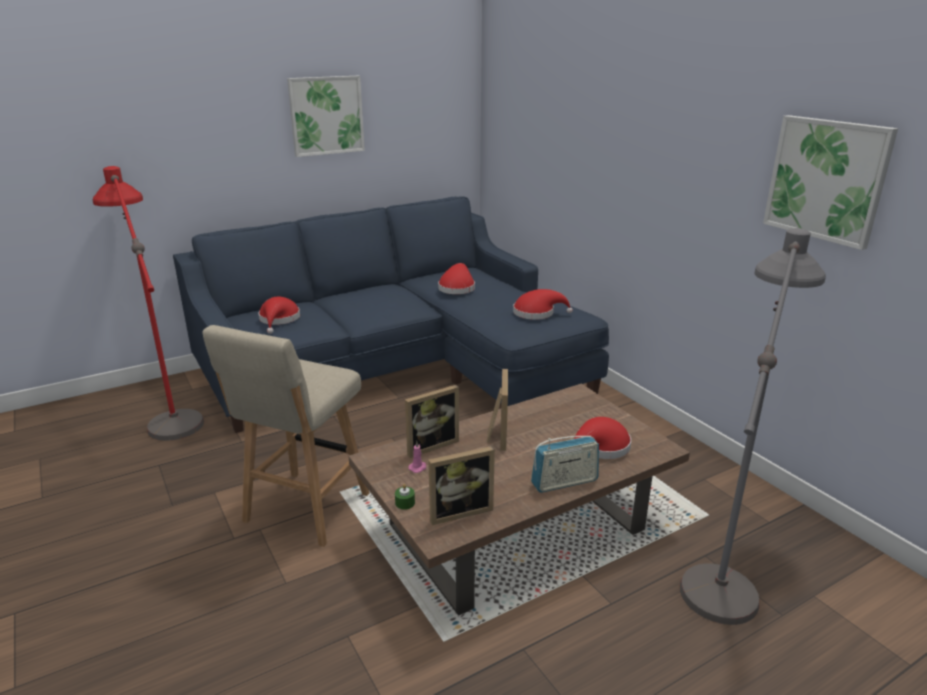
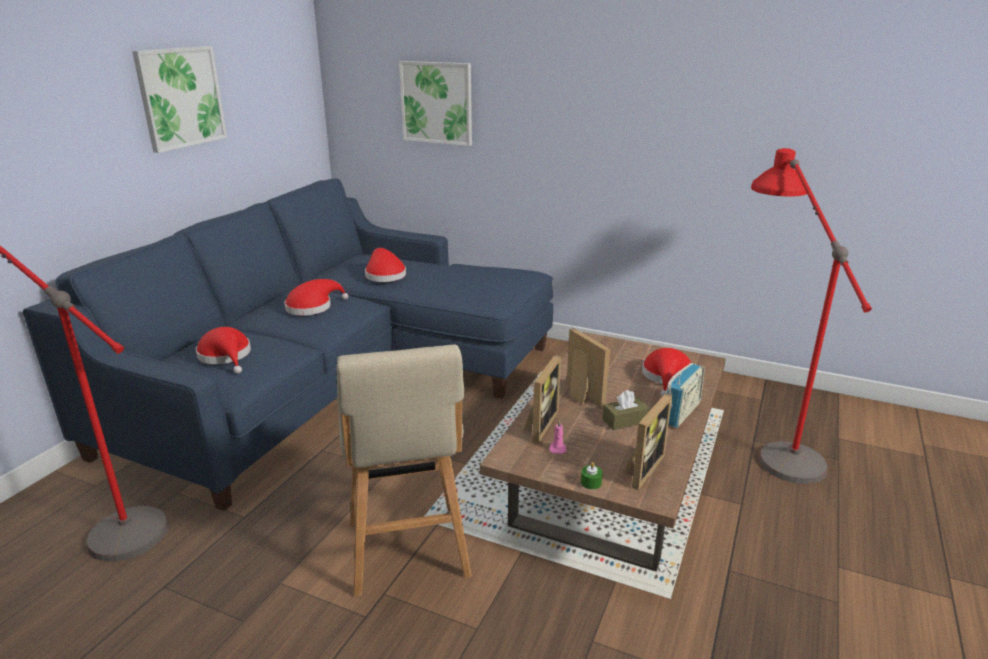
camera: 35 degrees left, 0 degrees up
red hat [513,289,573,320] -> red hat moved to [284,279,348,316]
grey floor lamp [679,228,826,625] -> red floor lamp [751,148,872,484]
picture [763,115,898,250] -> picture moved to [399,61,472,146]
none -> brown tissue box [603,390,650,430]

